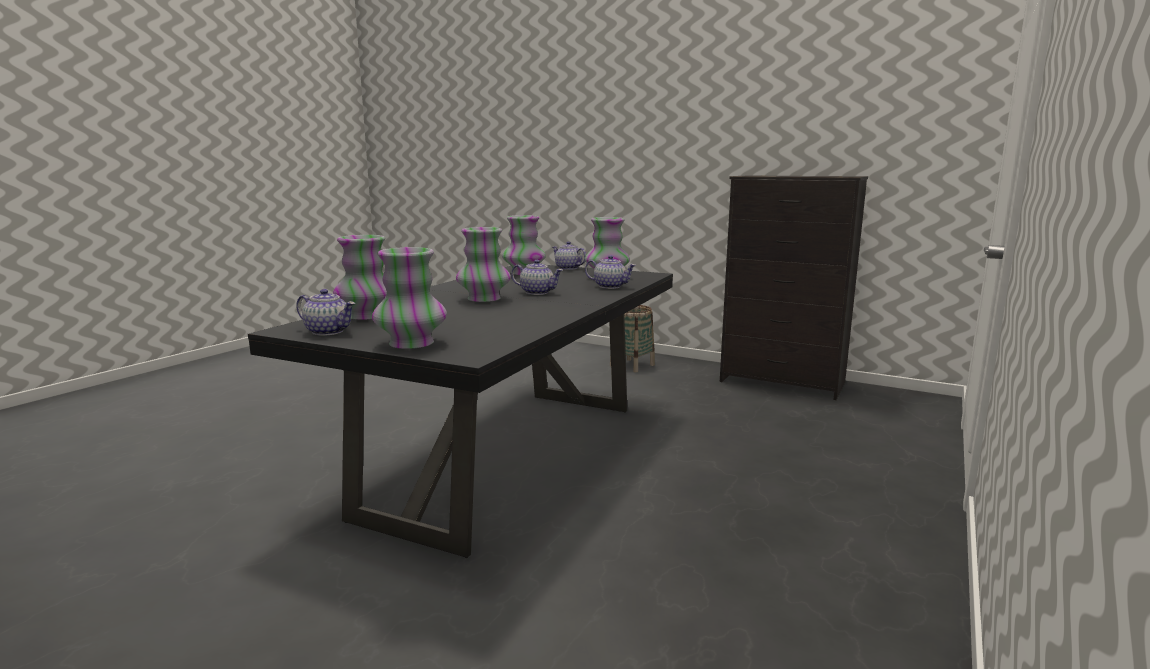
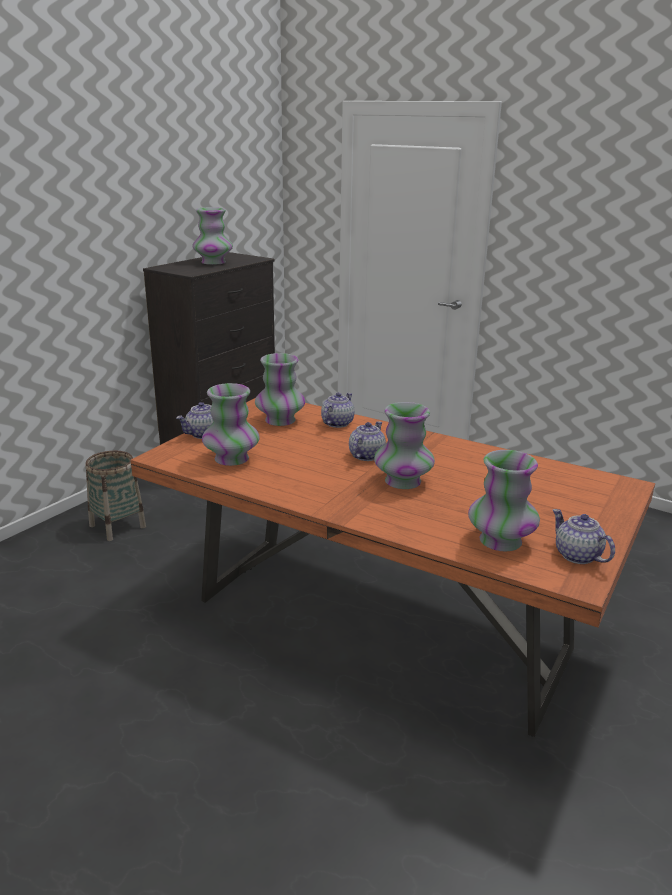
camera: 85 degrees left, 10 degrees up
black dining table [248,265,673,558] -> orange dining table [130,398,655,737]
teapot [296,289,355,336] -> teapot turned 60 degrees counterclockwise [553,509,615,564]
vase [372,247,447,349] -> vase moved to [192,207,233,265]

